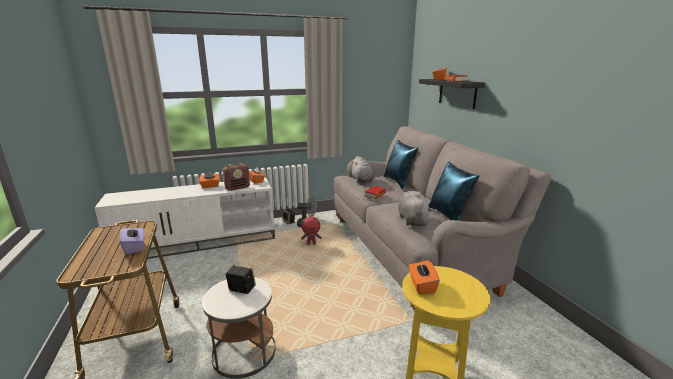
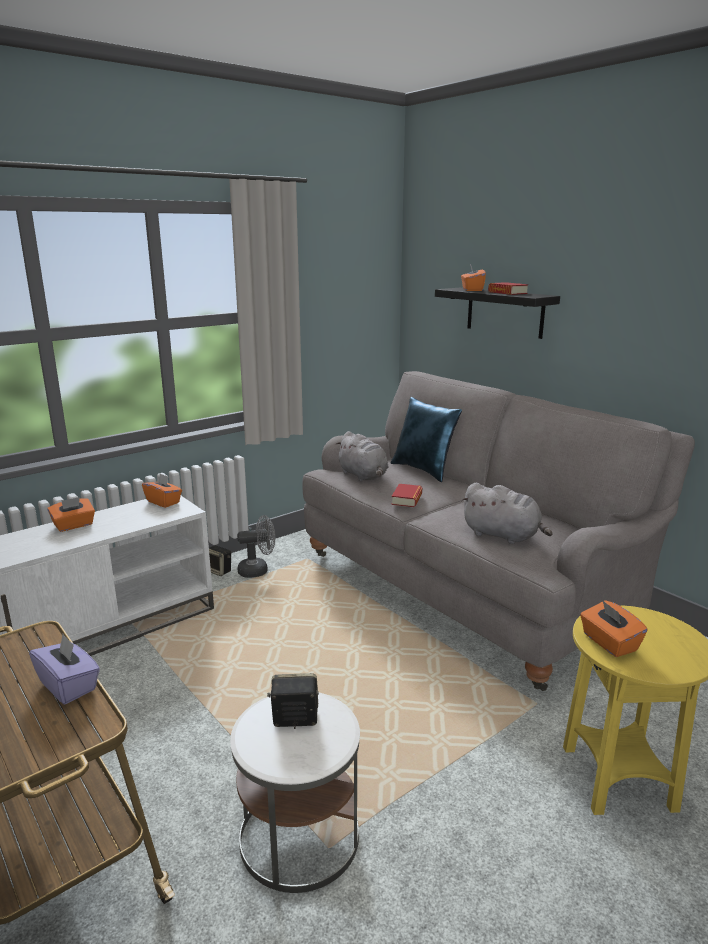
camera: 20 degrees left, 0 degrees up
radio [223,163,250,191] -> none
red plush toy [301,217,322,245] -> none
grey plush toy [398,191,433,226] -> grey plush toy turned 150 degrees clockwise [461,483,552,544]
blue pillow [429,161,480,221] -> none

